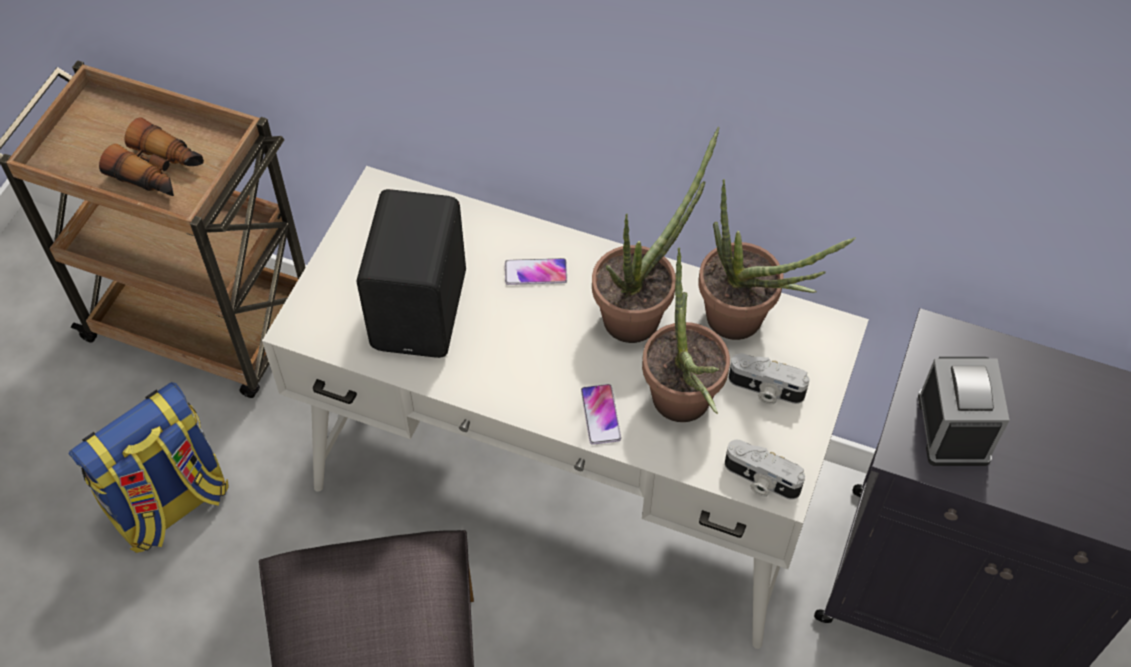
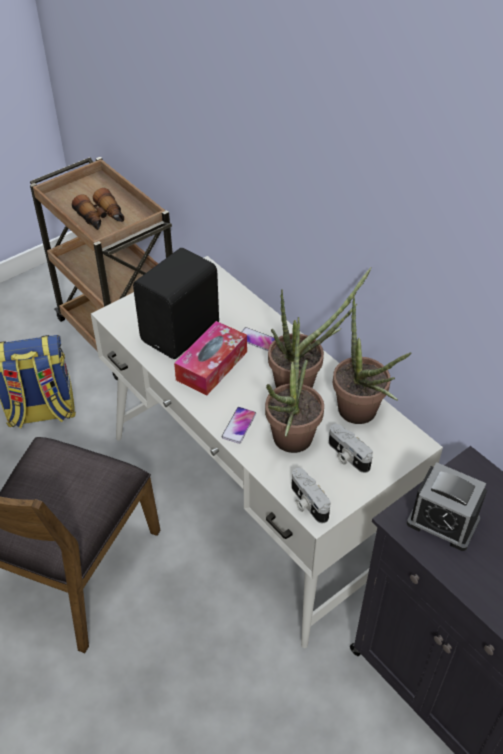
camera: 30 degrees right, 10 degrees down
alarm clock [918,357,1010,466] -> alarm clock turned 90 degrees clockwise [407,462,487,551]
none -> tissue box [174,321,247,396]

